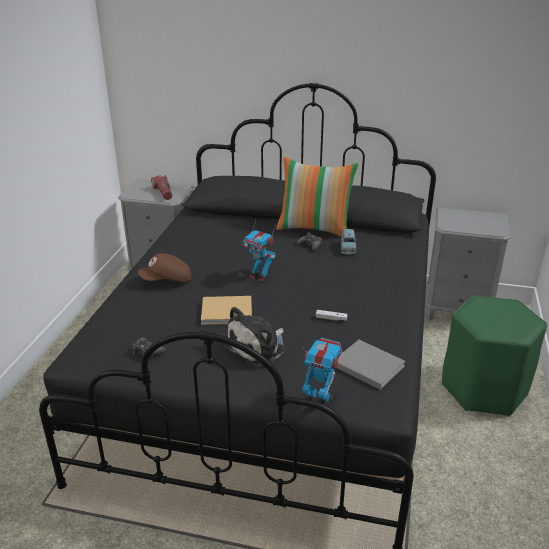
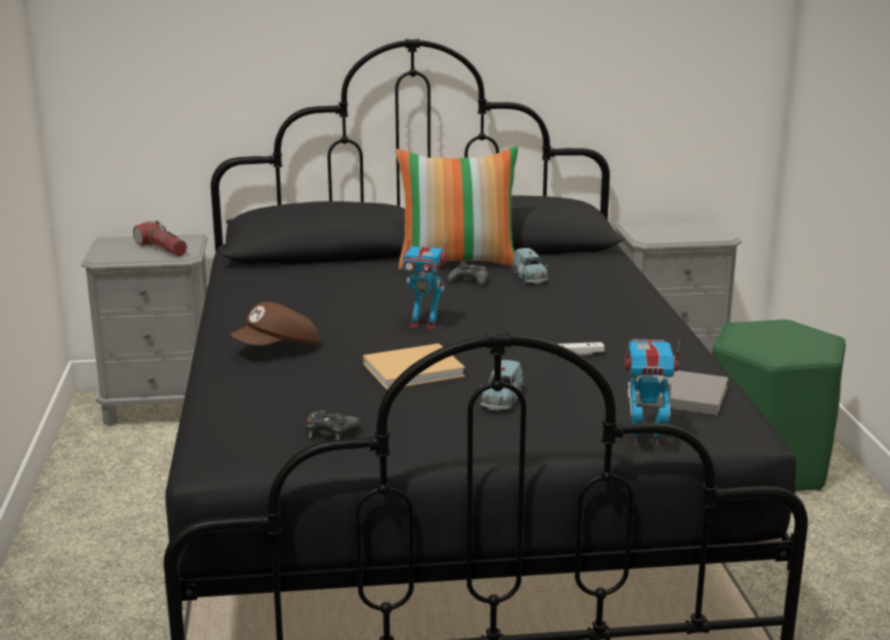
camera: 20 degrees left, 10 degrees down
plush toy [224,307,285,367] -> blue toy car [480,360,524,411]

